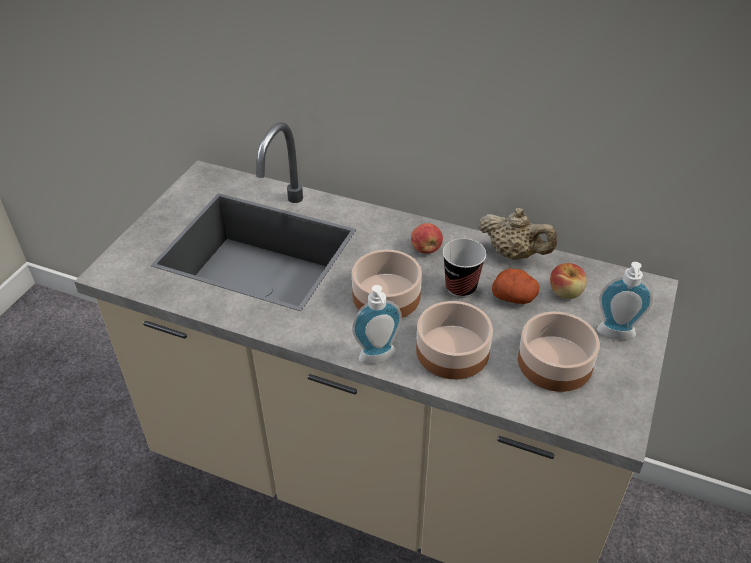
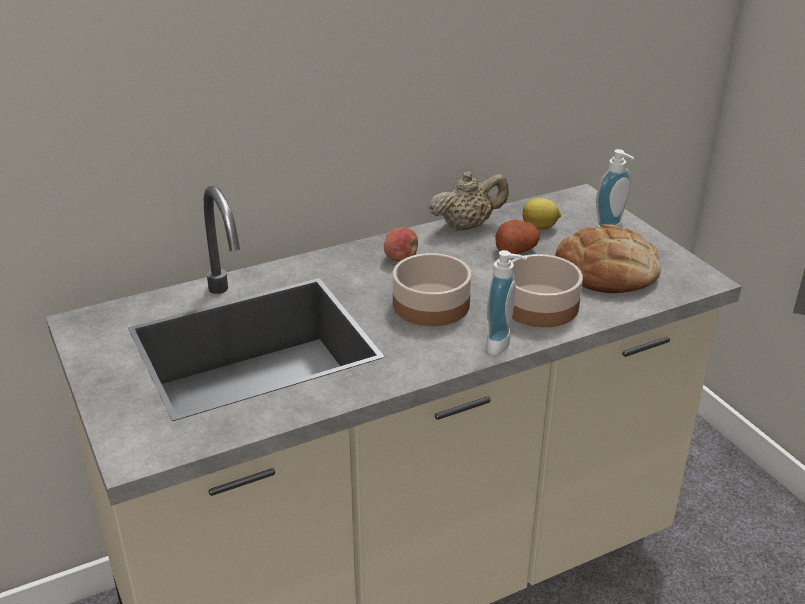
camera: 50 degrees left, 10 degrees down
cup [443,239,486,298] -> none
bowl [518,312,600,392] -> bread [556,224,661,293]
apple [550,263,587,299] -> lemon [522,198,561,230]

